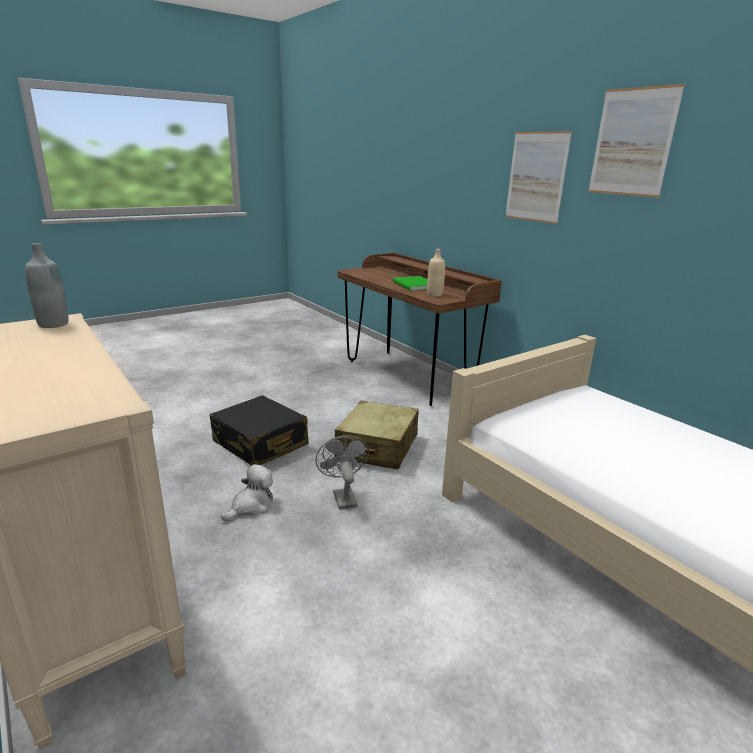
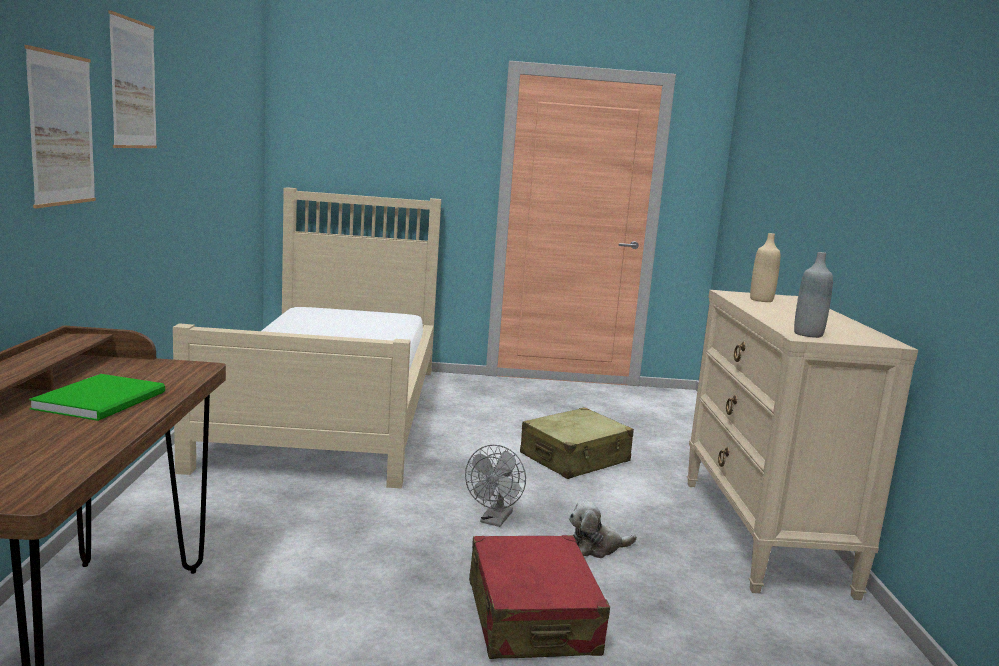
camera: 145 degrees left, 10 degrees down
black suitcase [210,395,309,465] -> red suitcase [469,535,610,659]
beige suitcase [335,401,419,469] -> beige suitcase moved to [520,407,634,479]
beige bottle [427,249,445,297] -> beige bottle moved to [750,233,780,302]

